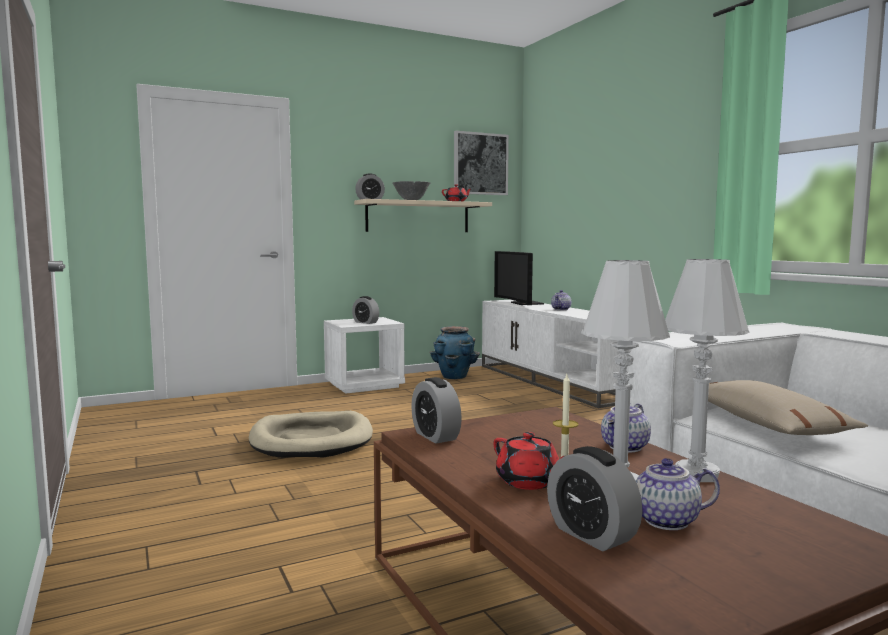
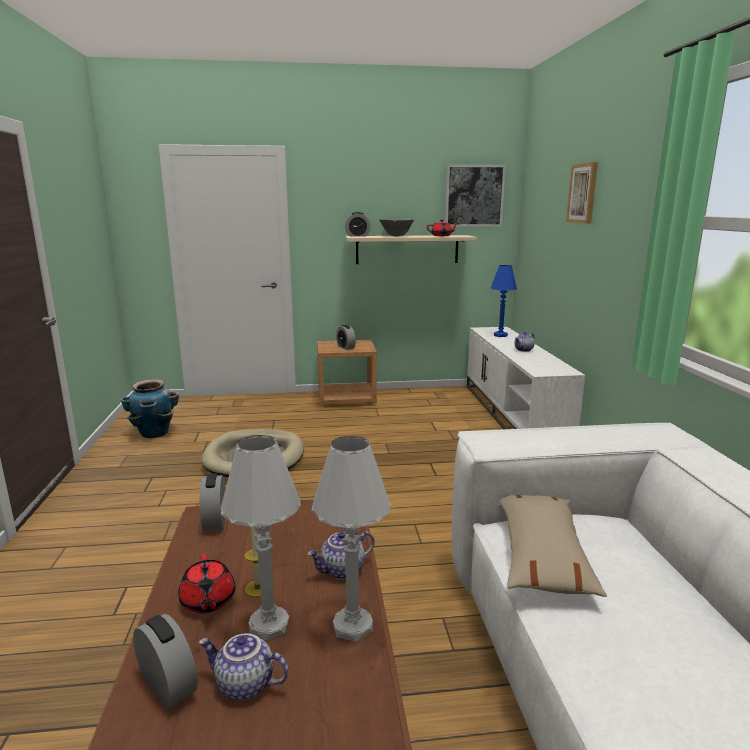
camera: 20 degrees right, 10 degrees up
white nightstand [324,317,405,394] -> brown nightstand [317,340,377,407]
planter [430,326,480,379] -> planter moved to [121,379,179,438]
television [494,251,544,305] -> blue table lamp [491,265,517,337]
alarm clock [547,446,643,551] -> alarm clock turned 150 degrees clockwise [133,614,198,709]
none -> picture [566,162,598,224]

